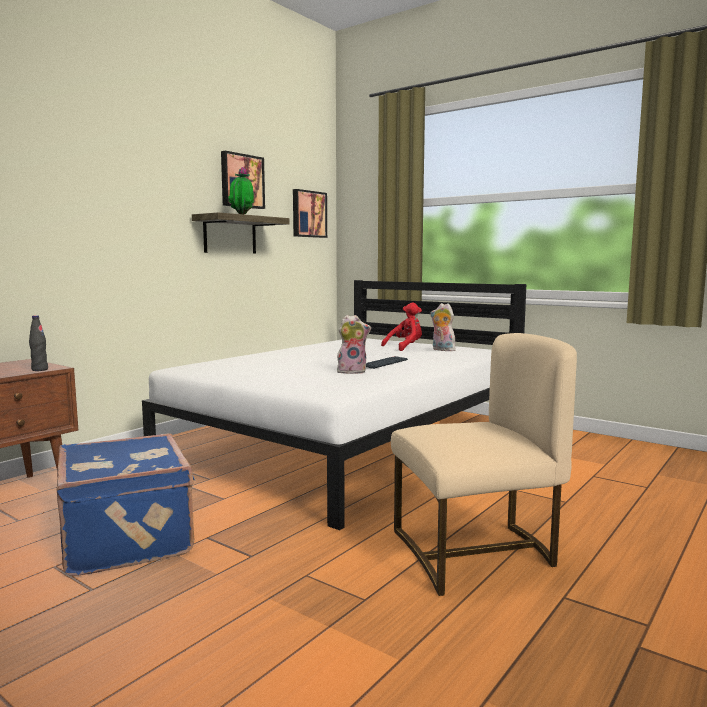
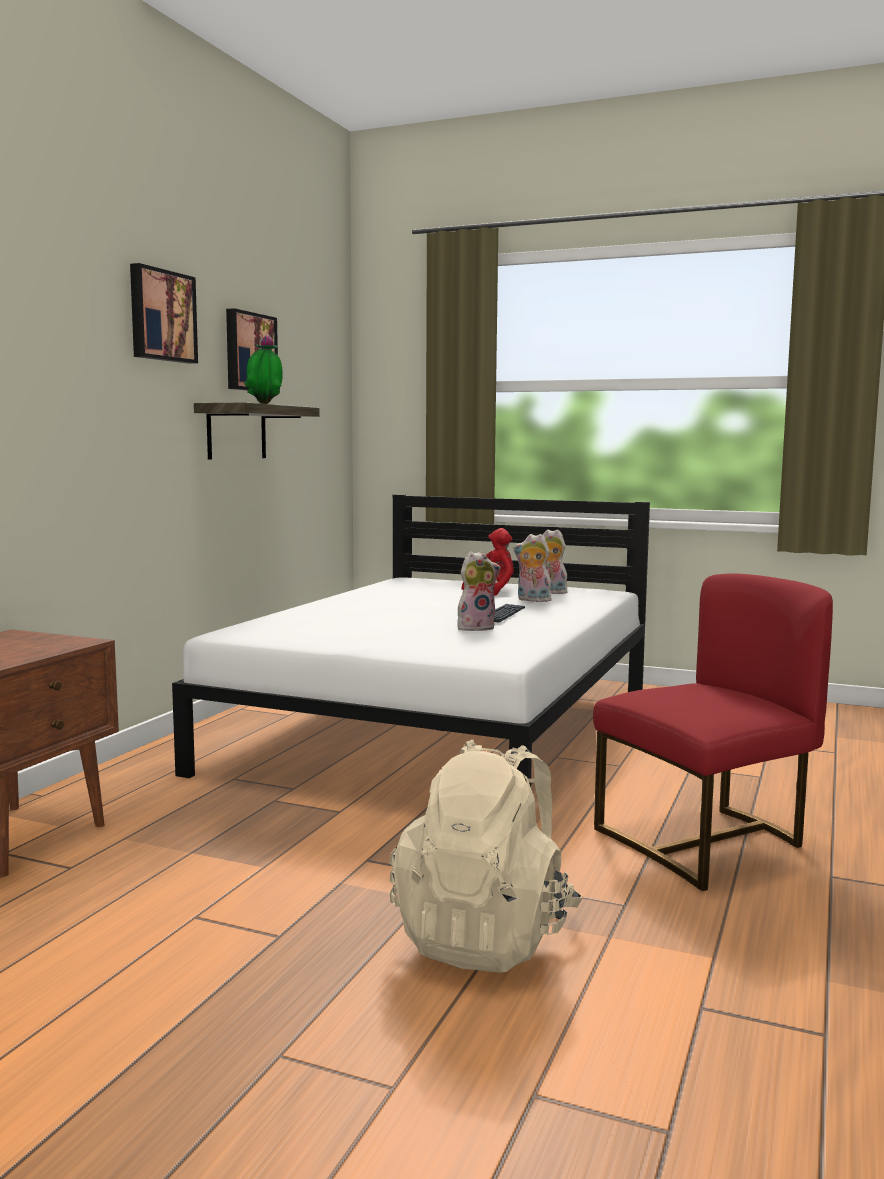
camera: 15 degrees left, 0 degrees up
black bottle [29,315,48,371] -> none
blue suitcase [56,433,196,576] -> none
picture [293,189,327,238] -> picture moved to [130,263,198,364]
beige chair [391,333,577,596] -> red chair [593,573,833,891]
none -> beige backpack [389,740,583,973]
none -> plush toy [513,534,552,602]

